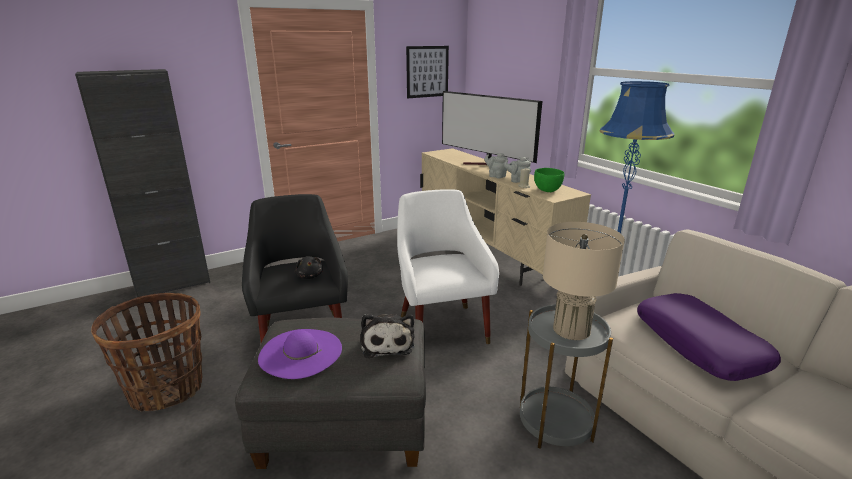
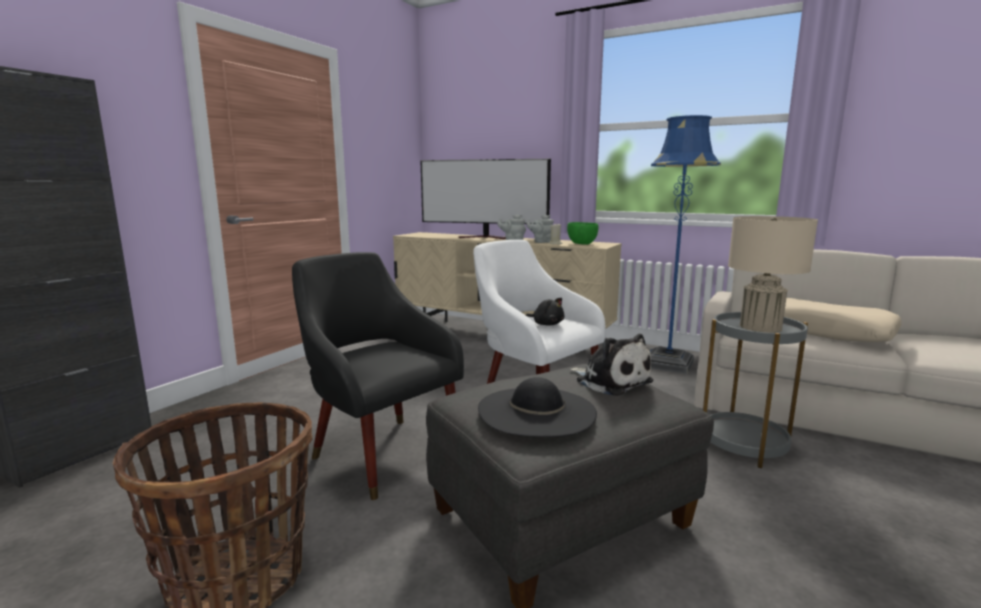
camera: 30 degrees left, 10 degrees down
purple hat [258,329,342,379] -> black hat [478,377,597,437]
black plush toy [295,256,323,279] -> black plush toy moved to [526,298,565,326]
picture [406,46,449,98] -> none
purple pillow [637,293,781,381] -> beige pillow [784,298,901,342]

